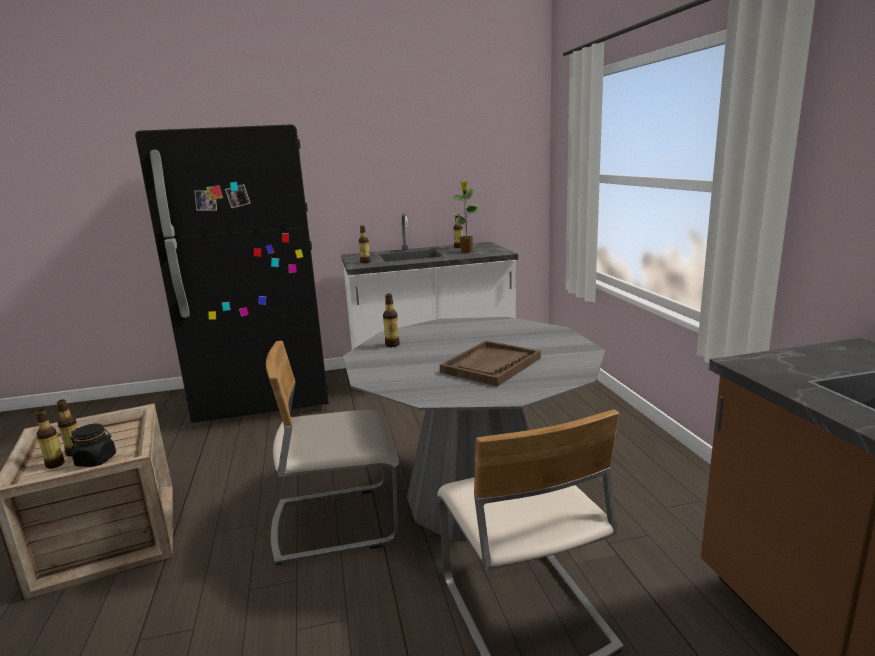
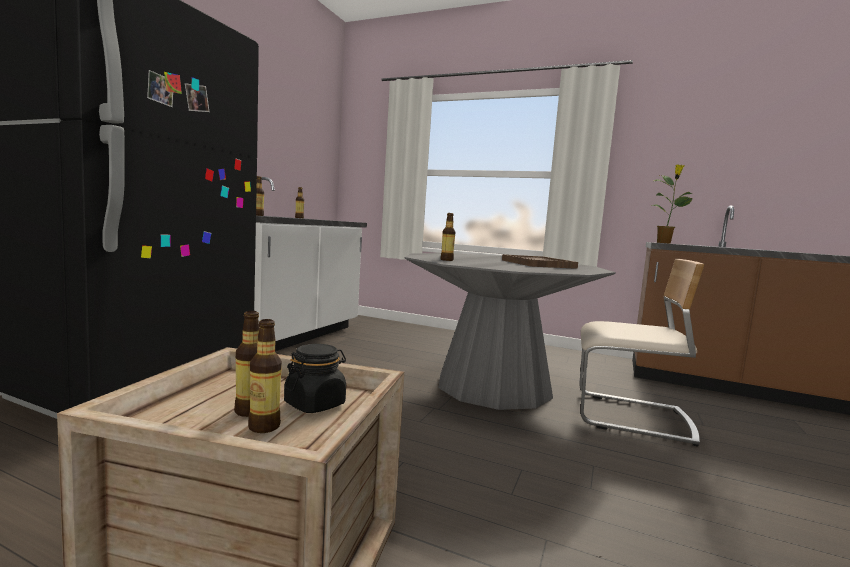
camera: 55 degrees left, 10 degrees down
beige chair [266,341,399,565] -> none
potted plant [452,181,479,253] -> potted plant moved to [652,164,693,244]

